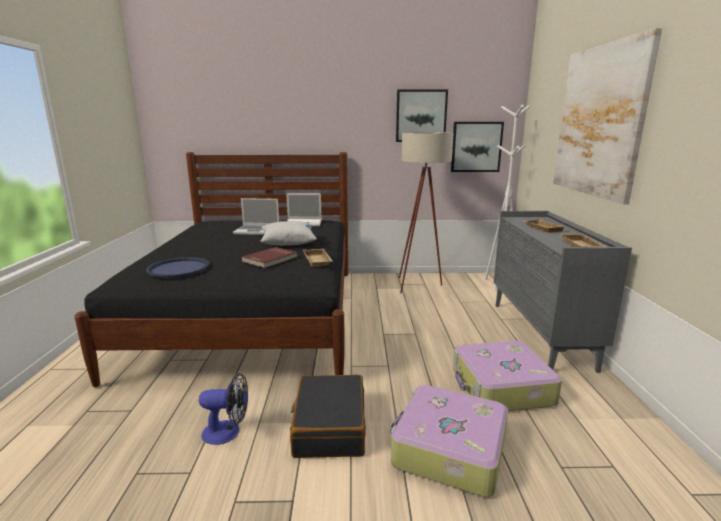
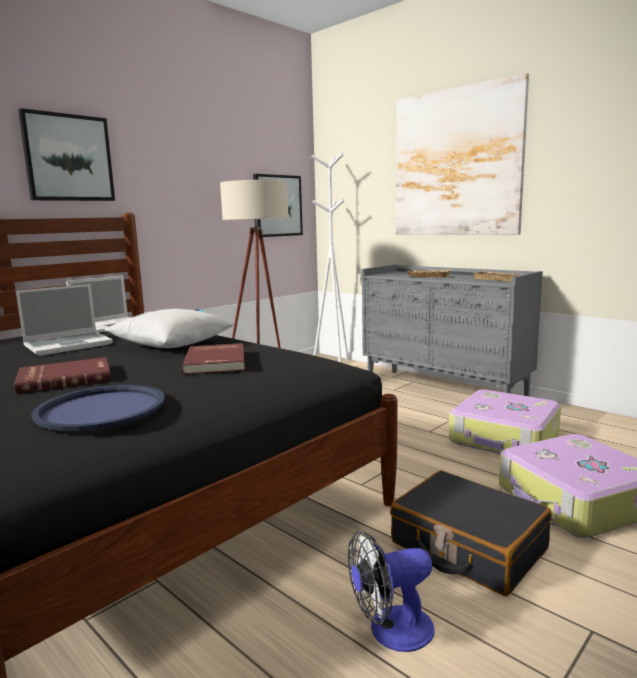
camera: 45 degrees left, 5 degrees down
fan [199,373,248,445] -> fan turned 150 degrees counterclockwise [348,530,435,652]
beige tray [303,249,332,267] -> none
picture [396,89,448,142] -> picture moved to [18,108,115,201]
none -> red book [14,357,111,393]

